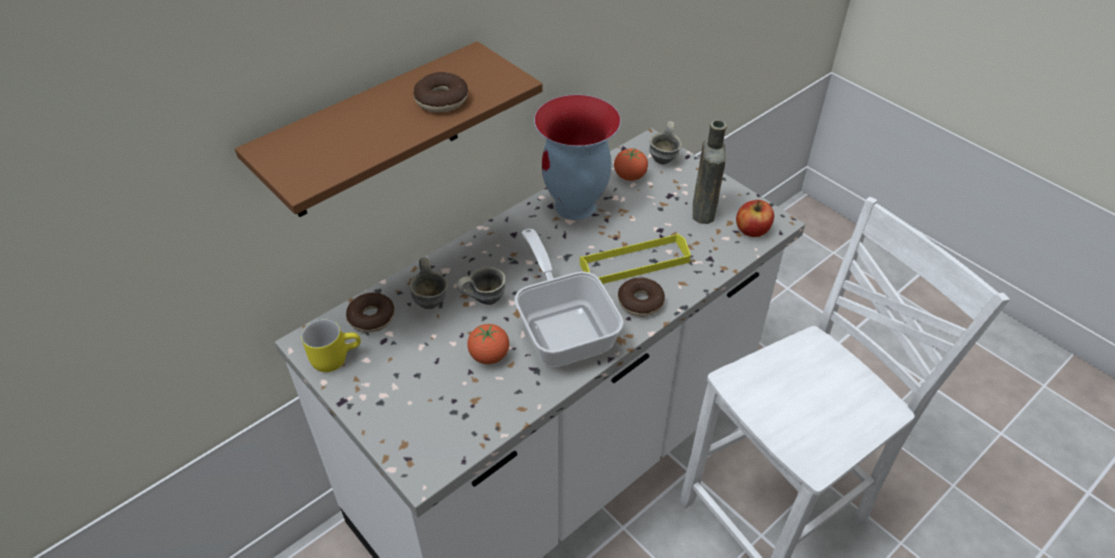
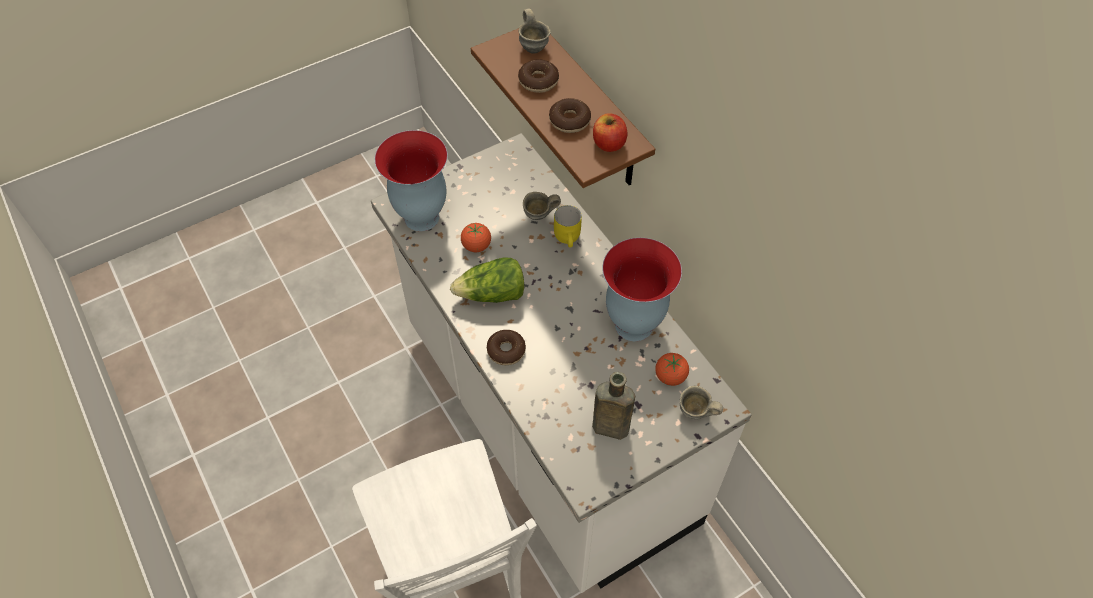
camera: 100 degrees right, 10 degrees up
yellow mug [301,319,361,372] -> yellow mug moved to [554,205,582,247]
donut [346,293,395,332] -> donut moved to [518,59,559,93]
grey mug [456,267,505,305] -> grey mug moved to [519,8,551,53]
frying pan [514,229,624,367] -> lettuce [450,258,524,303]
yellow tray [580,233,691,284] -> none
apple [736,200,774,237] -> apple moved to [593,113,627,152]
none -> vase [375,130,448,231]

